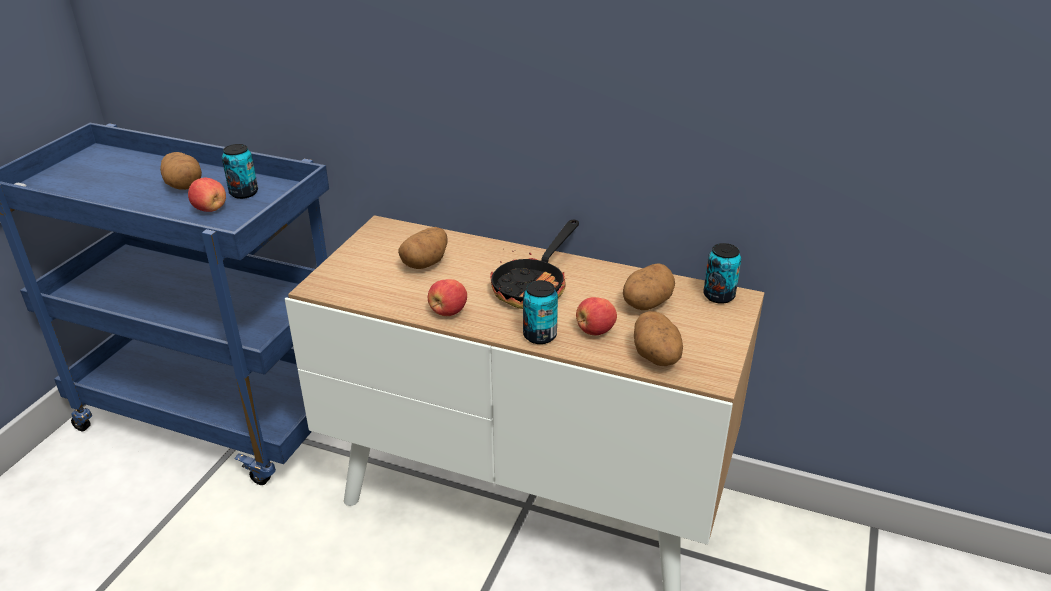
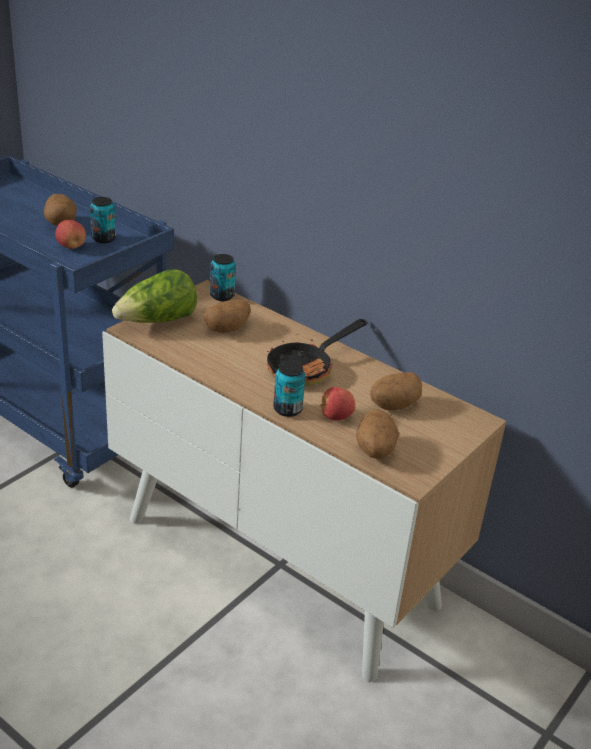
camera: 15 degrees right, 0 degrees up
apple [428,279,467,316] -> none
can [703,243,741,304] -> can moved to [210,254,236,301]
none -> lettuce [112,269,197,323]

